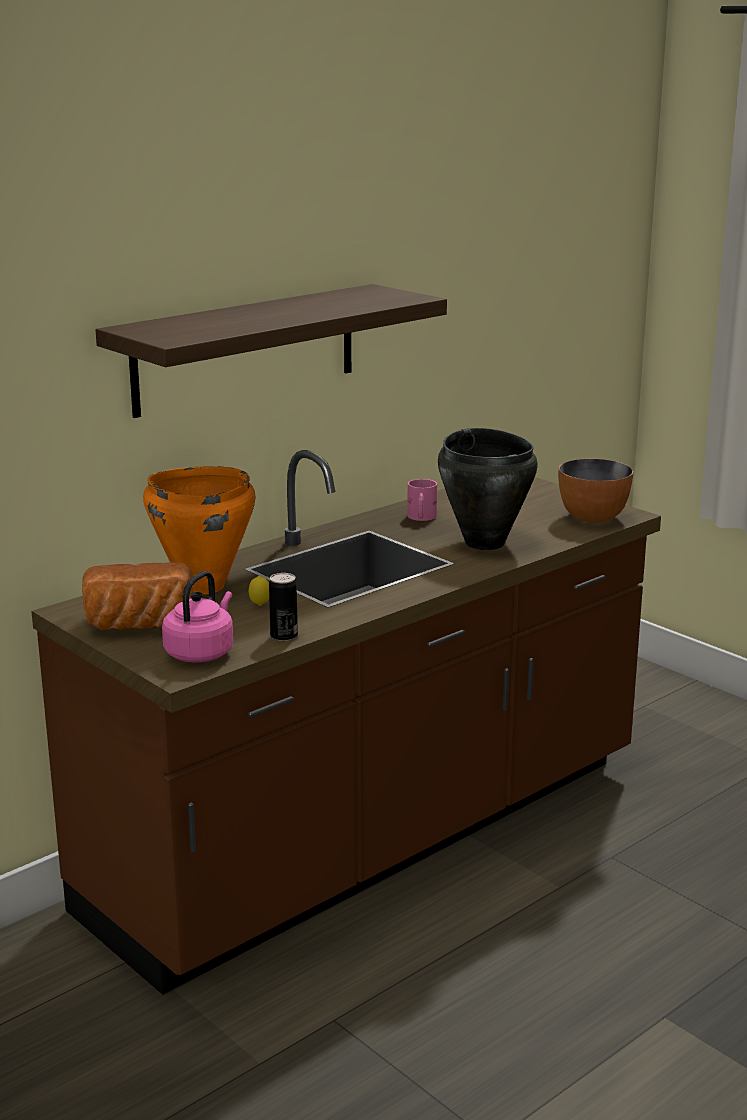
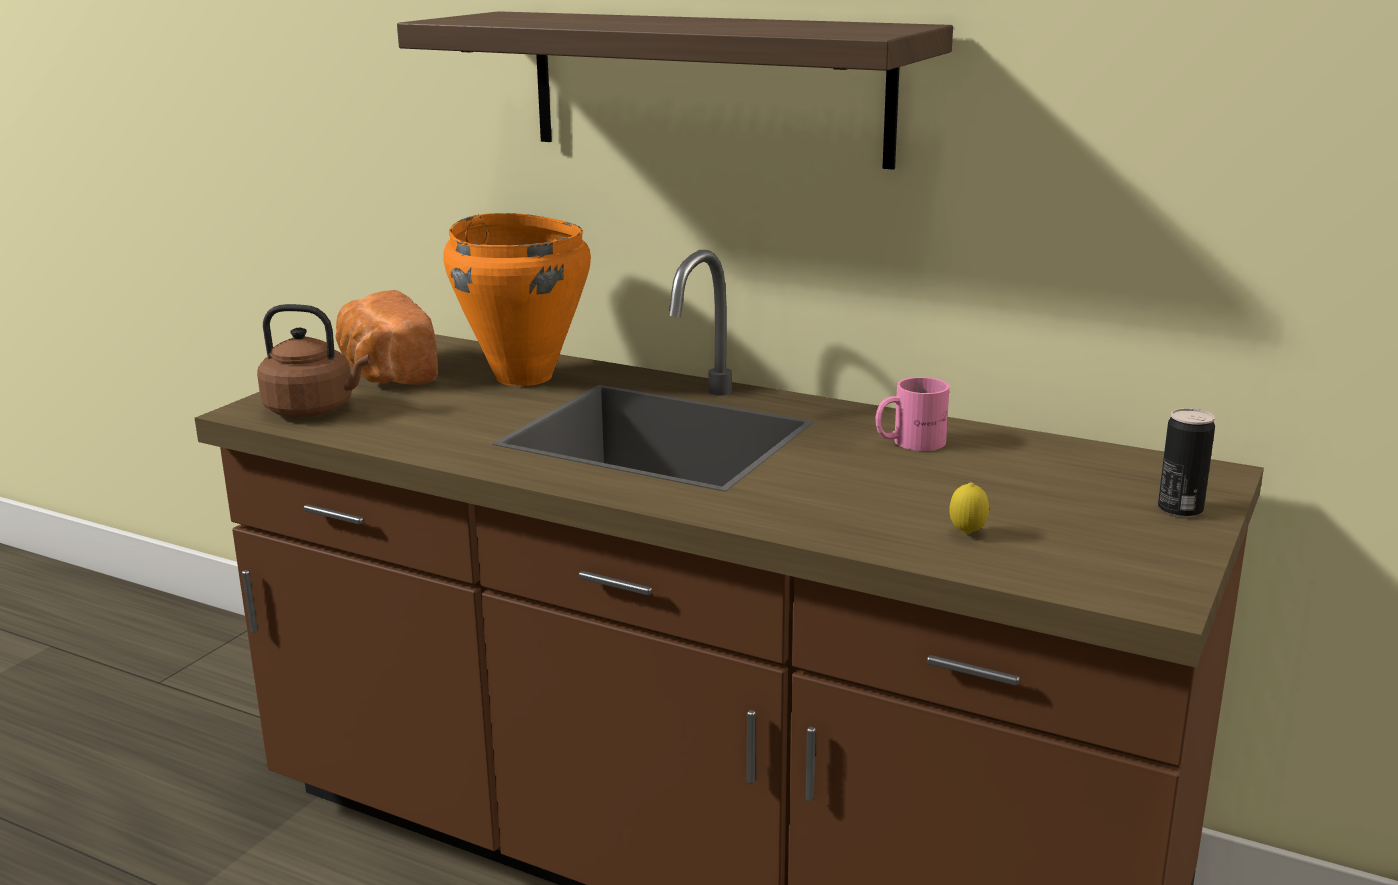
camera: 70 degrees right, 0 degrees up
pink kettle [162,571,233,662] -> brown kettle [257,304,369,417]
lemon [249,576,269,606] -> lemon moved to [949,483,989,535]
can [269,573,298,641] -> can moved to [1158,408,1215,518]
black cooking pot [438,428,538,550] -> none
bowl [558,459,634,523] -> none

